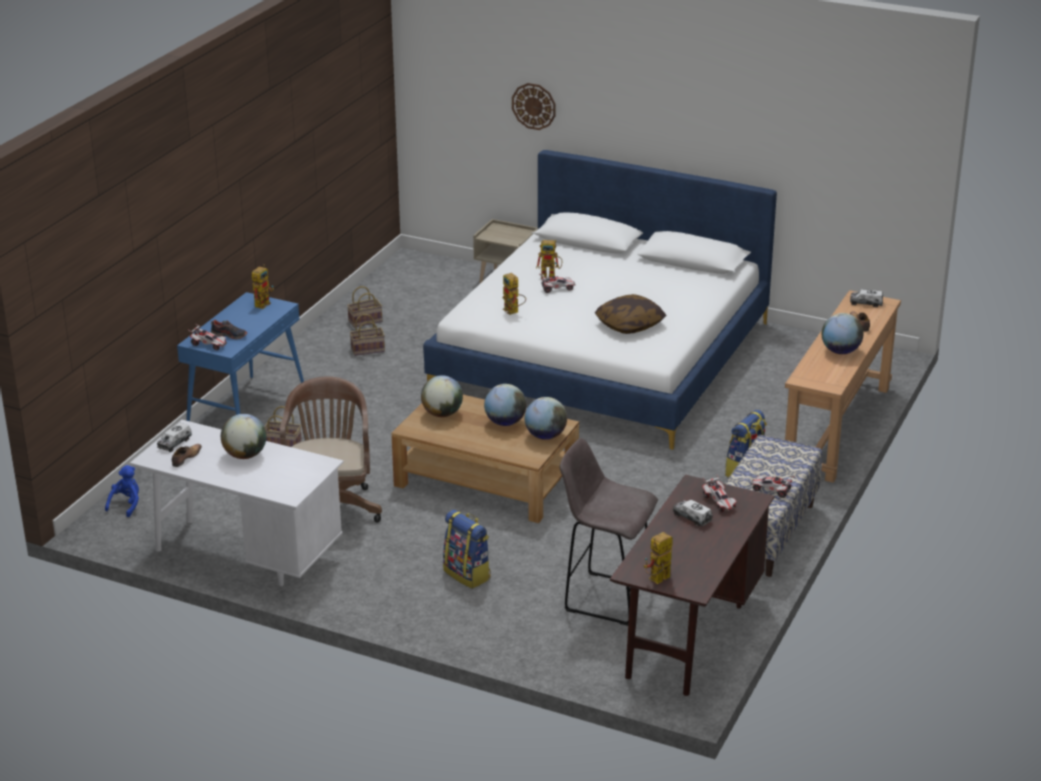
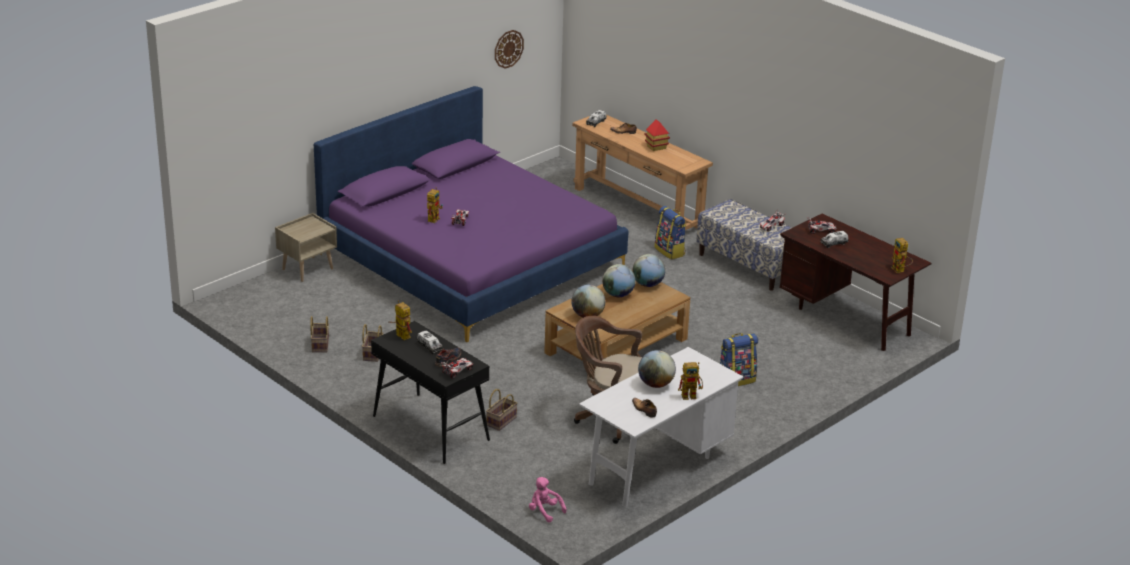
camera: 70 degrees left, 0 degrees up
blue plush toy [105,465,139,517] -> pink plush toy [529,477,567,523]
toy truck [157,423,192,452] -> toy truck moved to [417,330,443,354]
blue console table [177,292,304,421] -> black console table [371,321,490,464]
white bed [423,150,777,450] -> purple bed [314,86,629,342]
toy robot [502,273,526,315] -> toy robot moved to [678,362,703,400]
wall clock [512,83,556,130] -> wall clock moved to [495,30,524,69]
grey stool [560,438,658,626] -> none
pillow [595,294,667,334] -> none
globe [822,313,864,354] -> toy house [644,119,670,151]

